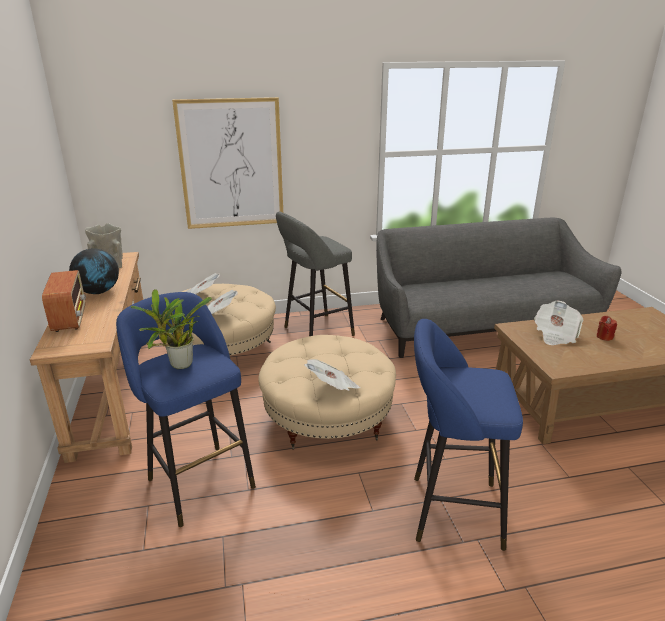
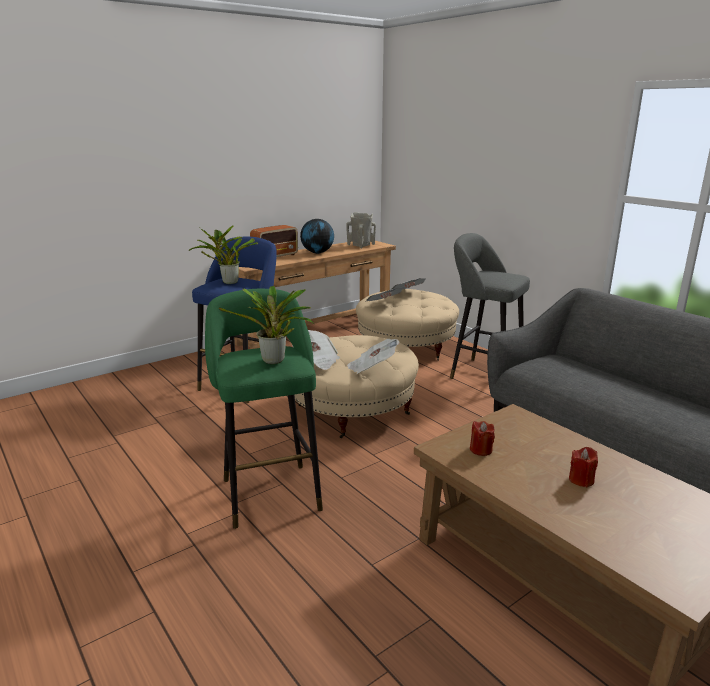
camera: 65 degrees right, 5 degrees down
picture [172,97,283,229] -> none
blue stool [414,319,523,551] -> green stool [205,289,323,529]
newspaper [534,301,583,345] -> newspaper moved to [347,339,400,374]
none -> potted plant [219,286,314,364]
none -> red candle [470,421,495,456]

